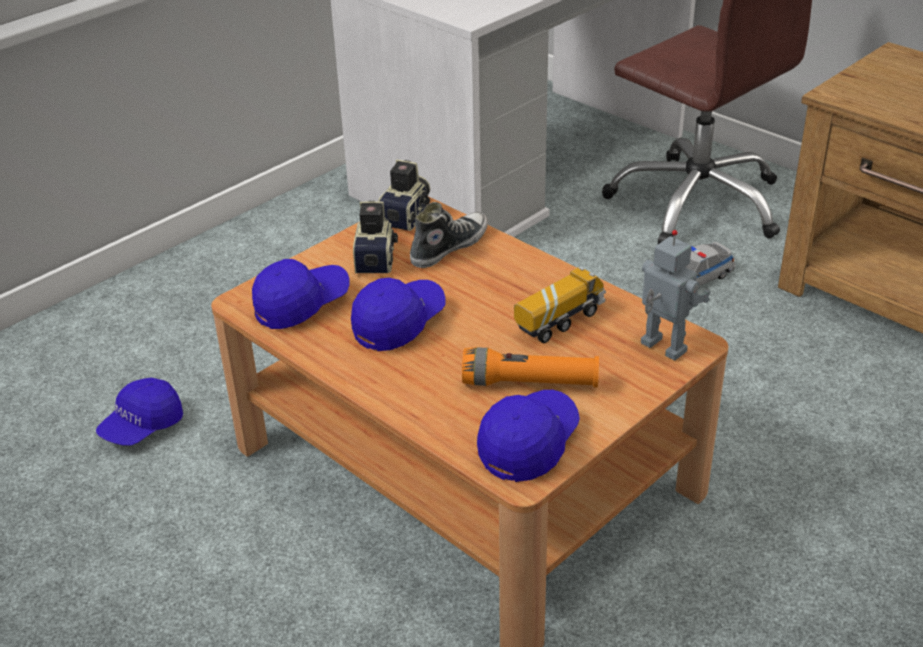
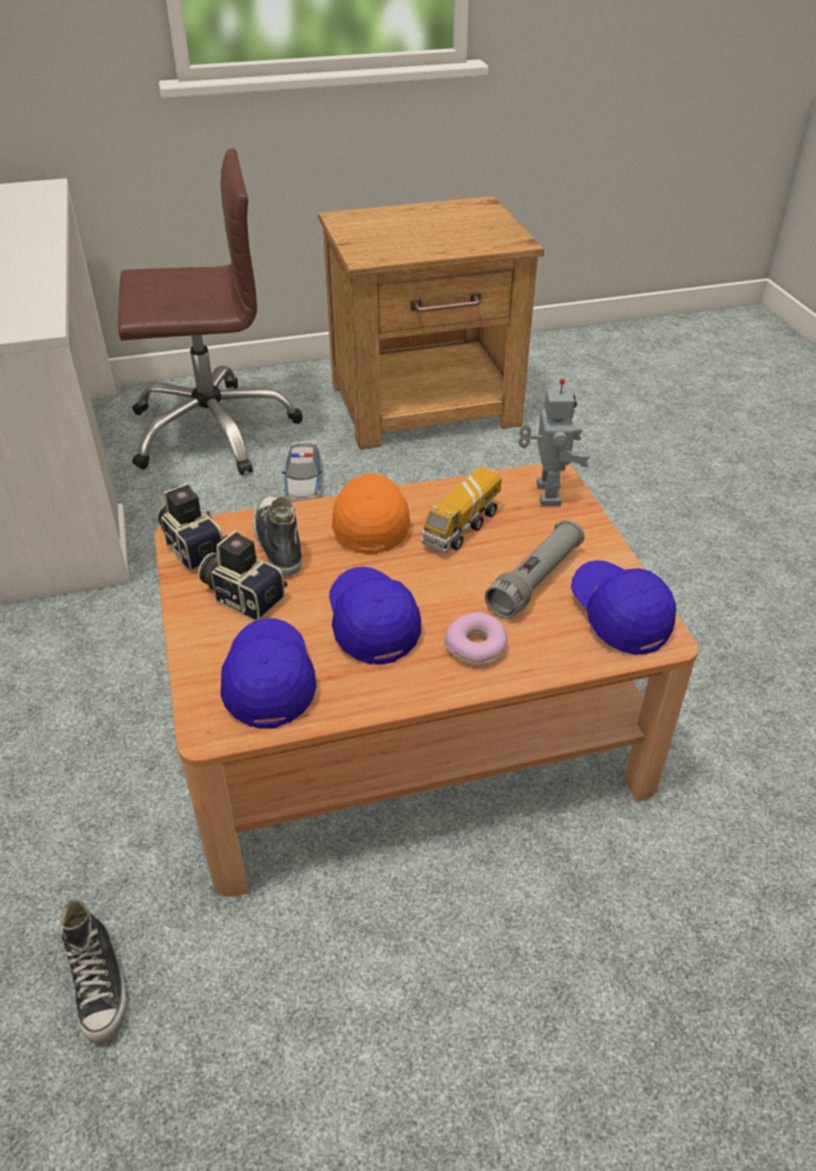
camera: 60 degrees left, 5 degrees up
blue cap [96,378,183,446] -> shoe [60,899,127,1043]
orange flashlight [462,347,599,388] -> grey flashlight [485,519,585,619]
toy truck [514,267,606,343] -> toy truck turned 135 degrees counterclockwise [421,467,502,553]
toy robot [641,230,711,360] -> toy robot turned 105 degrees clockwise [518,379,590,506]
none -> orange cap [332,473,411,554]
none -> donut [444,612,508,665]

